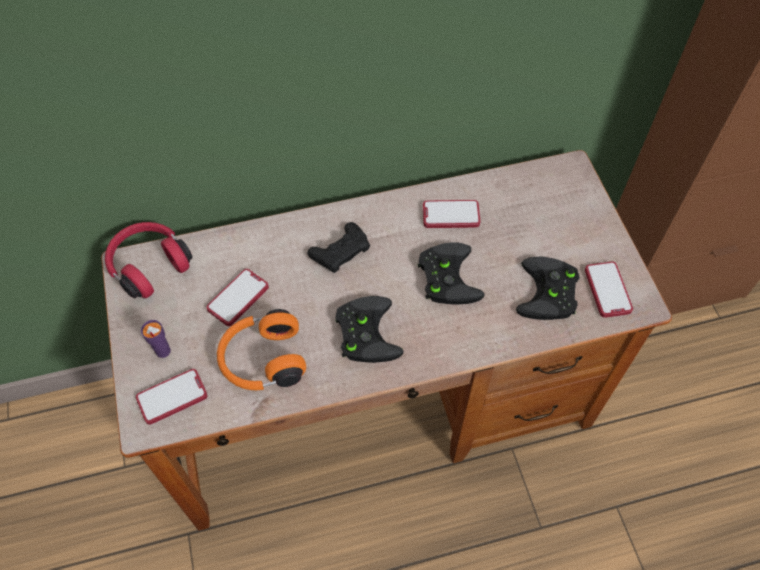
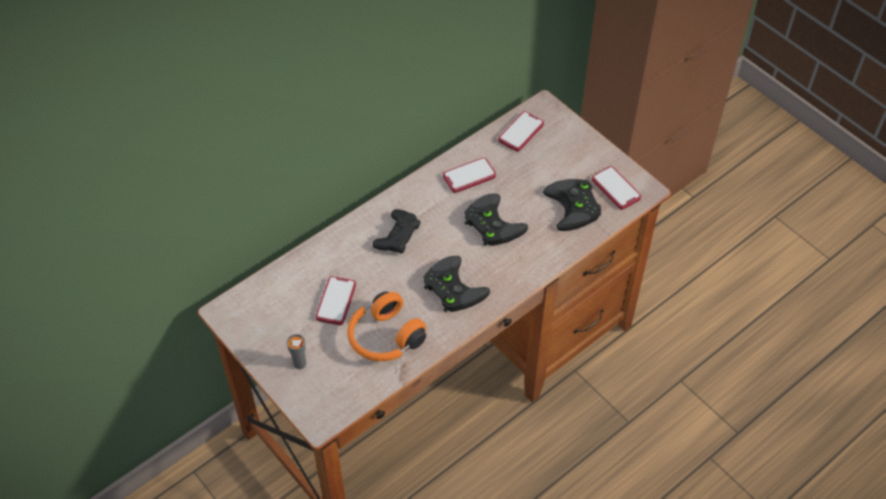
camera: 25 degrees left, 5 degrees down
red headphones [105,222,192,298] -> none
phone [136,369,208,425] -> phone moved to [498,111,544,152]
purple cup [141,320,171,358] -> grey cup [287,334,306,369]

